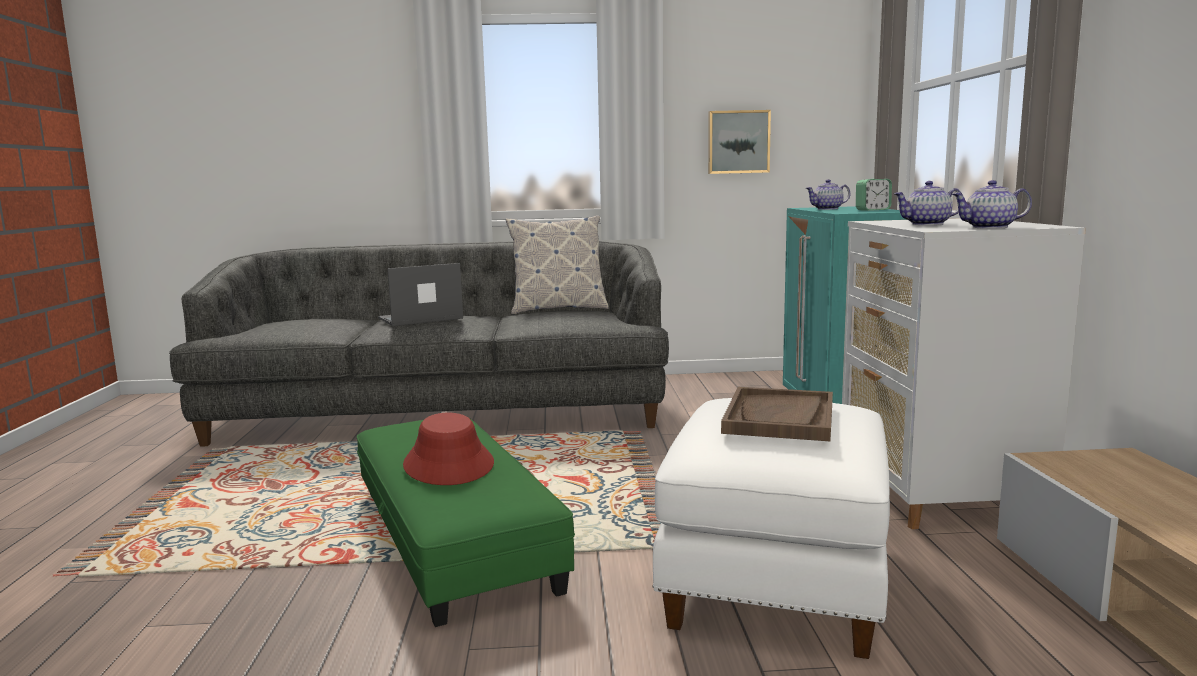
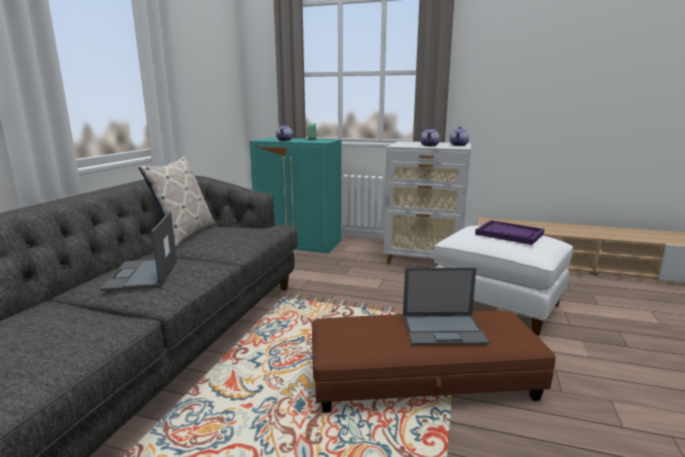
camera: 70 degrees left, 5 degrees up
green ottoman [357,418,575,627] -> brown ottoman [312,311,556,413]
red hat [403,413,494,485] -> laptop [403,267,489,345]
picture [708,110,771,174] -> none
brown tray [721,387,833,441] -> purple tray [475,220,544,245]

